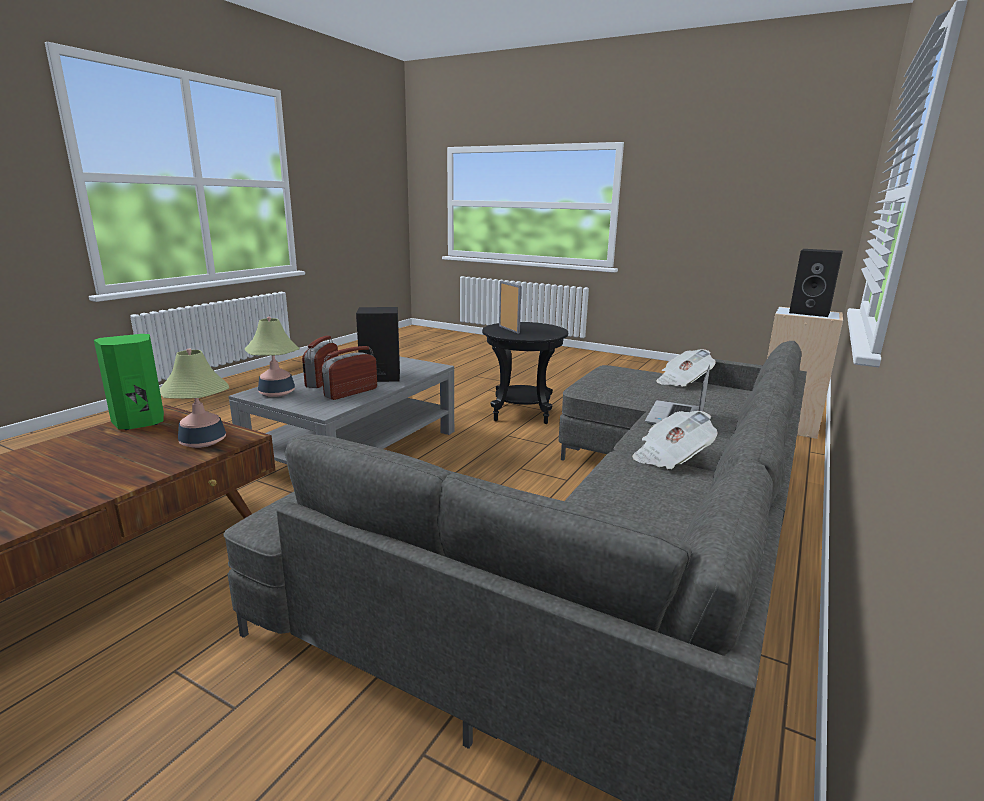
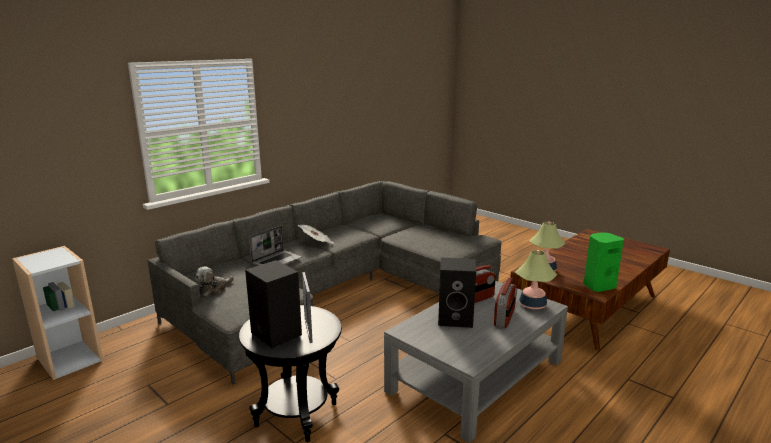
camera: 165 degrees left, 0 degrees up
newspaper [656,349,716,387] -> plush toy [195,266,234,296]
black speaker [789,249,843,317] -> black speaker moved to [245,260,302,348]

